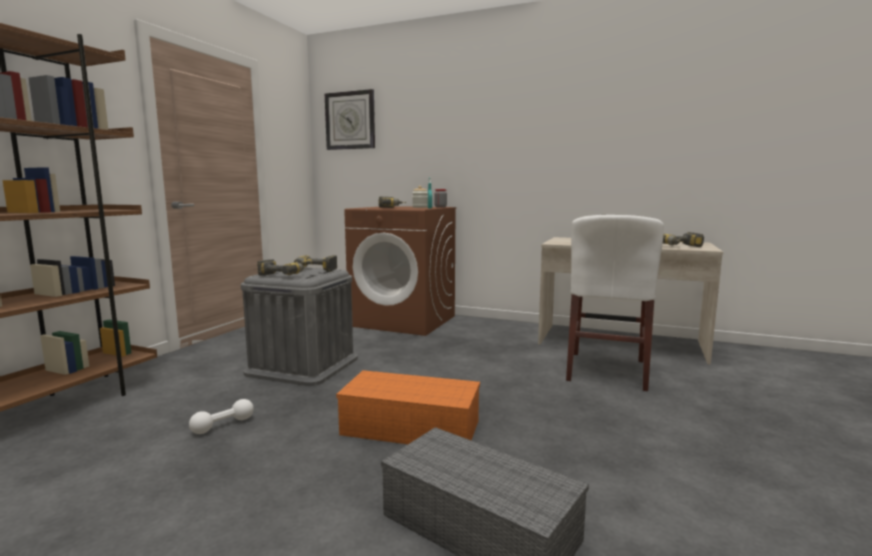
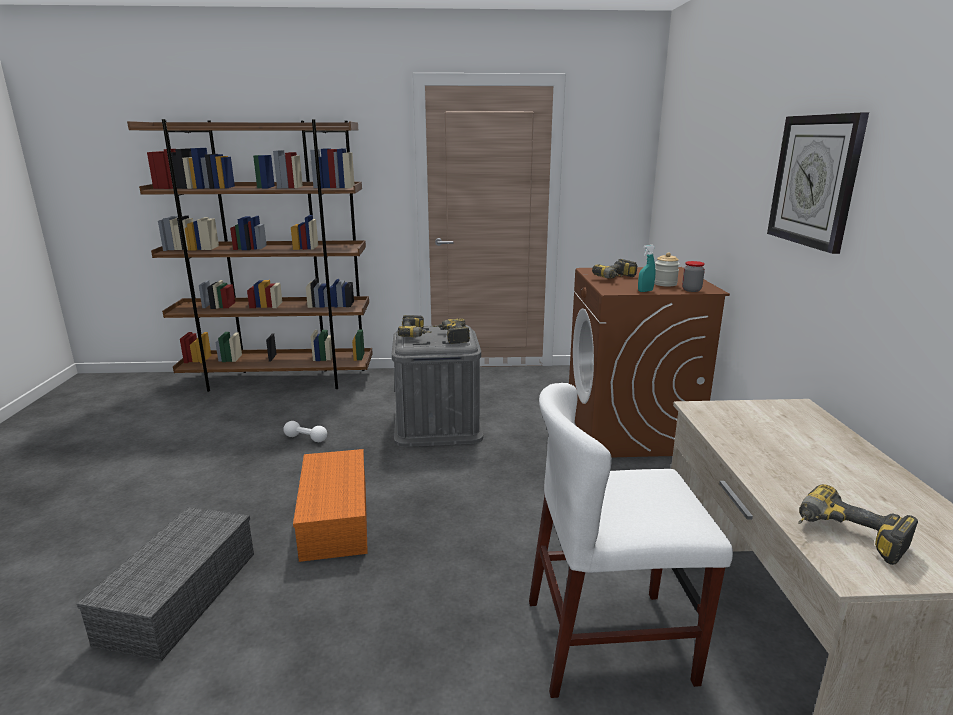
camera: 65 degrees right, 10 degrees up
wall clock [325,89,375,150] -> wall clock moved to [767,113,869,254]

